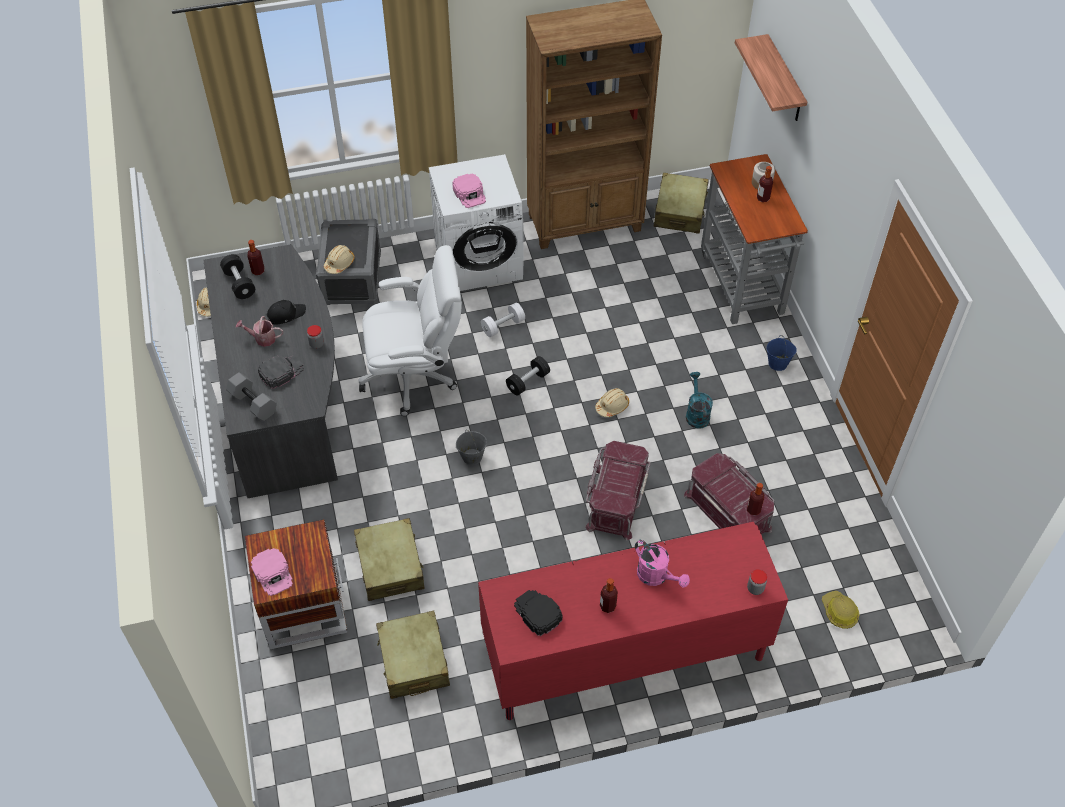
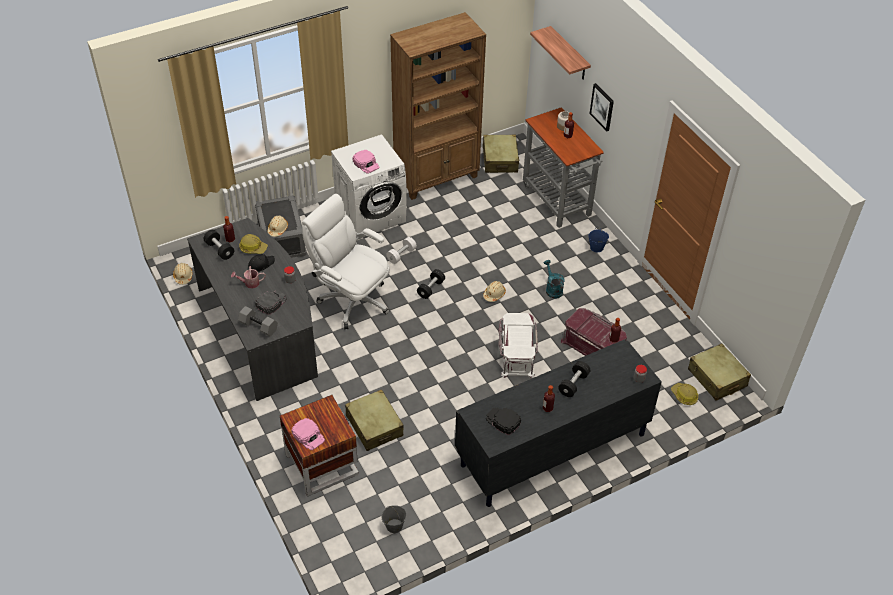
camera: 15 degrees left, 5 degrees down
white office chair [358,245,462,416] -> white office chair turned 120 degrees counterclockwise [302,194,390,330]
beige suitcase [376,611,450,699] -> beige suitcase moved to [688,343,751,400]
grey bucket [456,430,487,465] -> grey bucket moved to [382,505,407,533]
red cabinet [478,522,788,720] -> black cabinet [455,340,662,507]
red storage box [585,441,650,541] -> white storage box [498,313,538,378]
pink watering can [635,540,690,588] -> black dumbbell [558,361,591,397]
none -> hard hat [239,234,268,254]
none -> picture [590,83,614,131]

